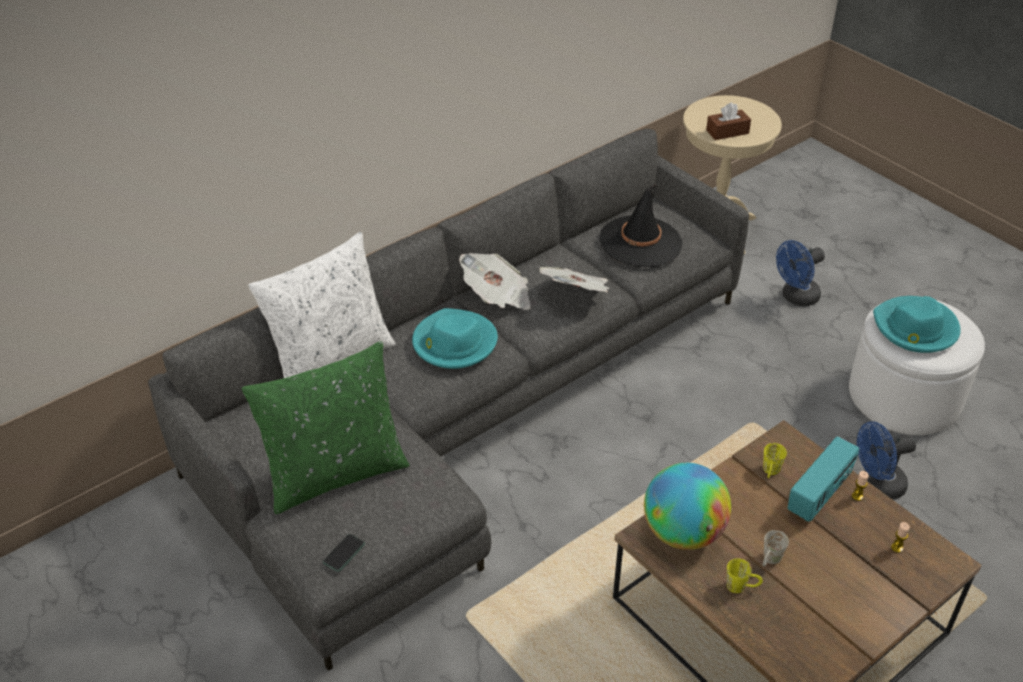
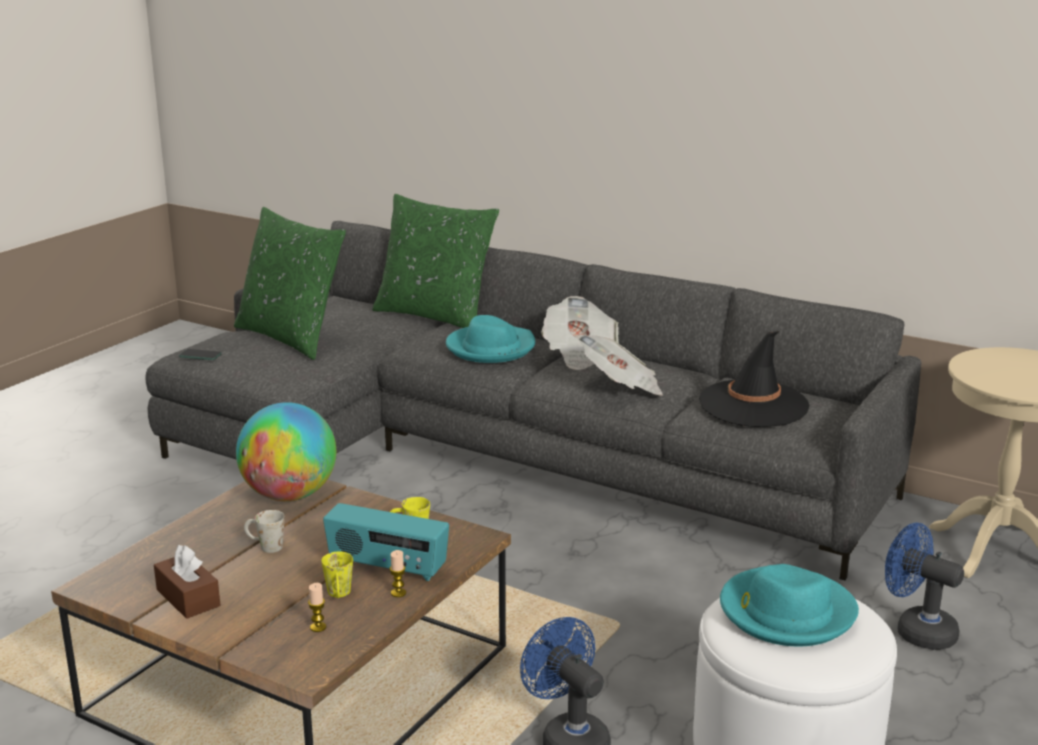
camera: 70 degrees right, 20 degrees down
white pillow [248,232,396,378] -> green pillow [372,194,499,328]
brown tissue box [706,102,751,140] -> brown tissue box moved to [154,545,220,619]
yellow mug [727,558,763,593] -> yellow mug moved to [321,551,353,598]

